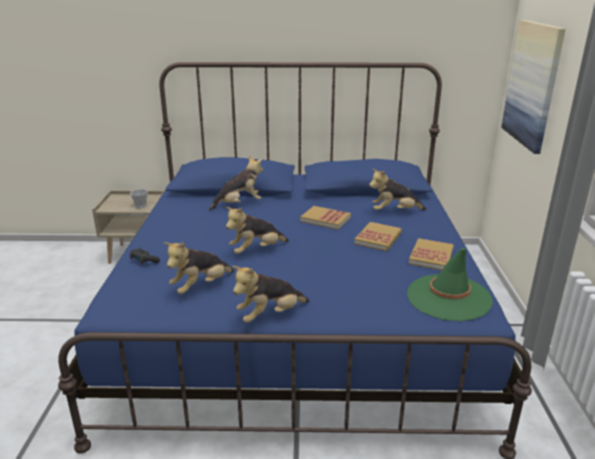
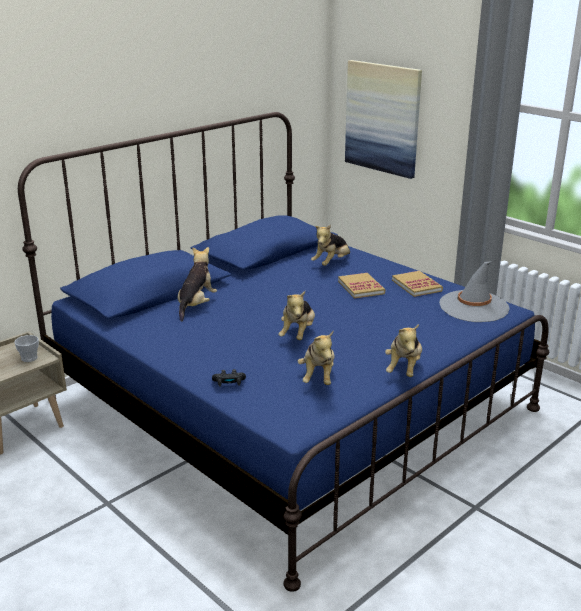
camera: 45 degrees left, 0 degrees up
book [300,206,351,230] -> none
green hat [407,248,493,321] -> grey hat [439,261,510,322]

